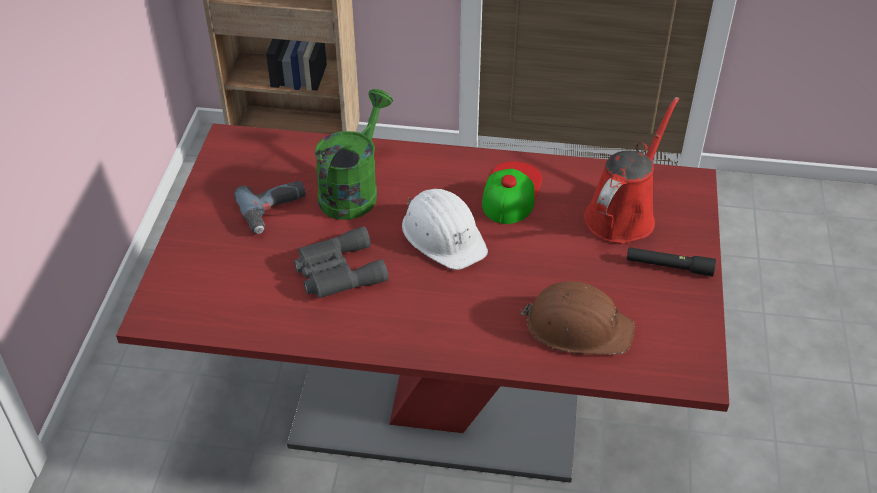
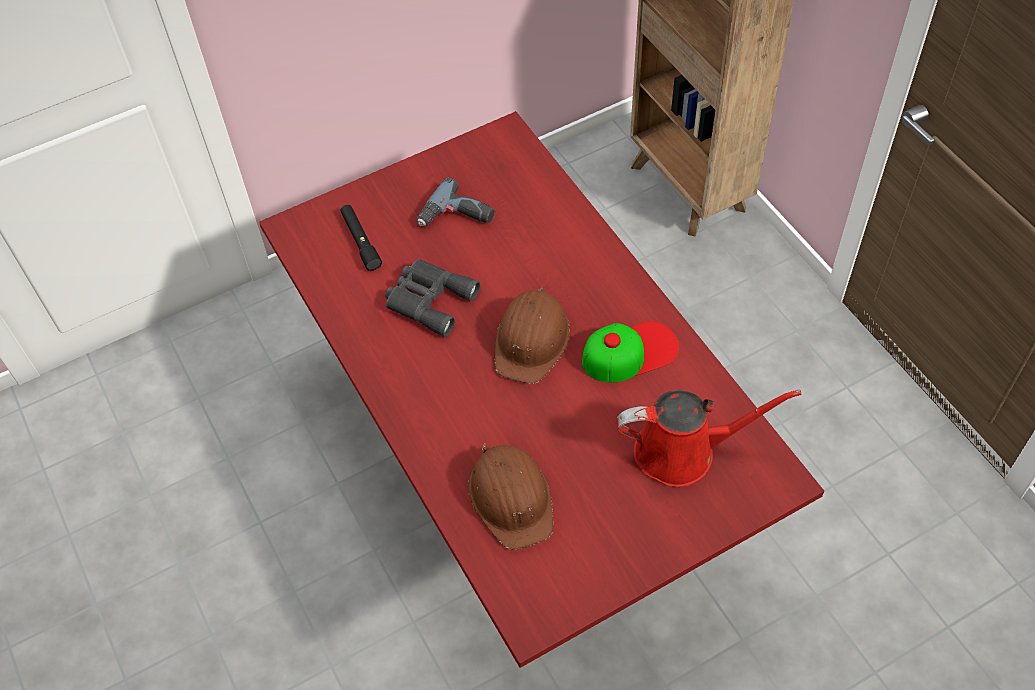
camera: 55 degrees right, 10 degrees up
green watering can [315,89,393,220] -> none
white hard hat [402,189,488,270] -> brown hard hat [495,288,570,384]
black flashlight [627,247,716,276] -> black flashlight moved to [340,205,382,271]

